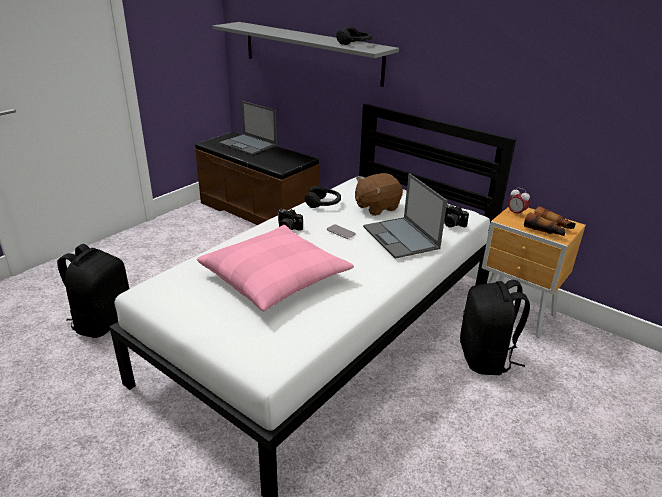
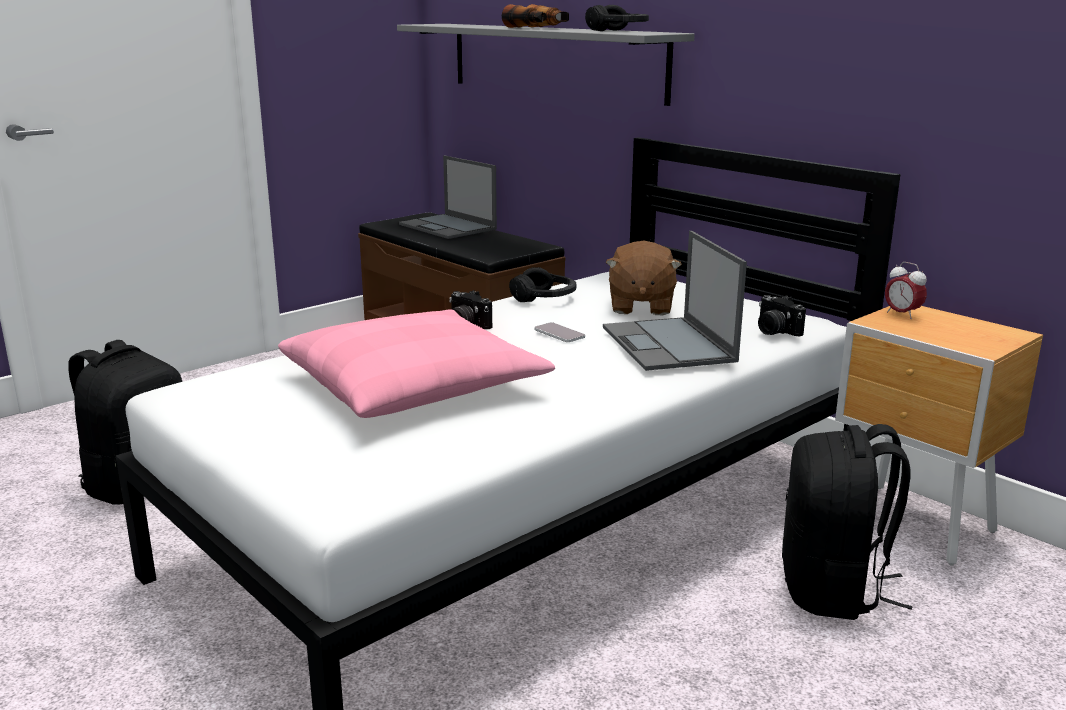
camera: 10 degrees right, 10 degrees down
brown plush toy [355,173,403,216] -> brown plush toy turned 60 degrees counterclockwise [606,241,682,315]
binoculars [524,206,576,236] -> binoculars moved to [502,4,569,28]

